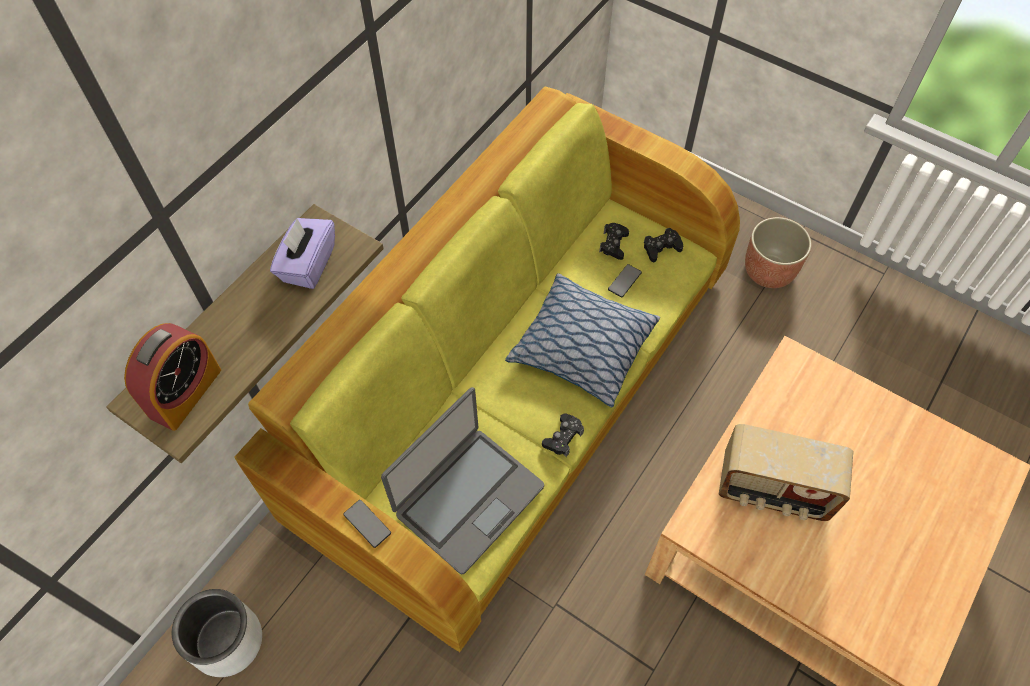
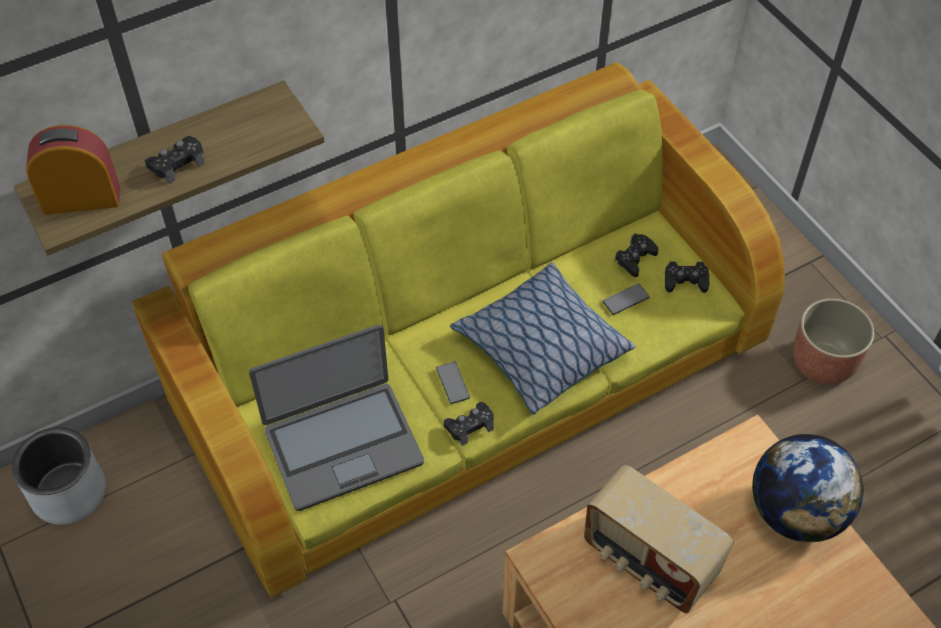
camera: 25 degrees right, 5 degrees down
alarm clock [124,323,221,431] -> alarm clock turned 150 degrees counterclockwise [26,125,120,215]
purple tissue box [270,218,335,289] -> none
phone [343,500,391,548] -> phone moved to [436,361,470,404]
none -> black game controller [145,136,205,184]
none -> globe [752,434,863,542]

